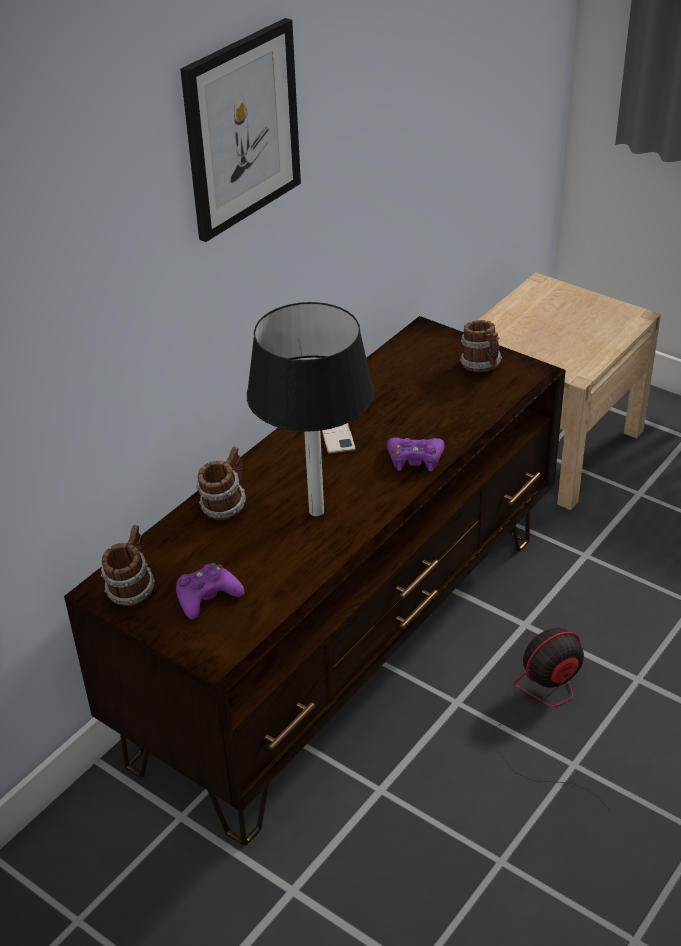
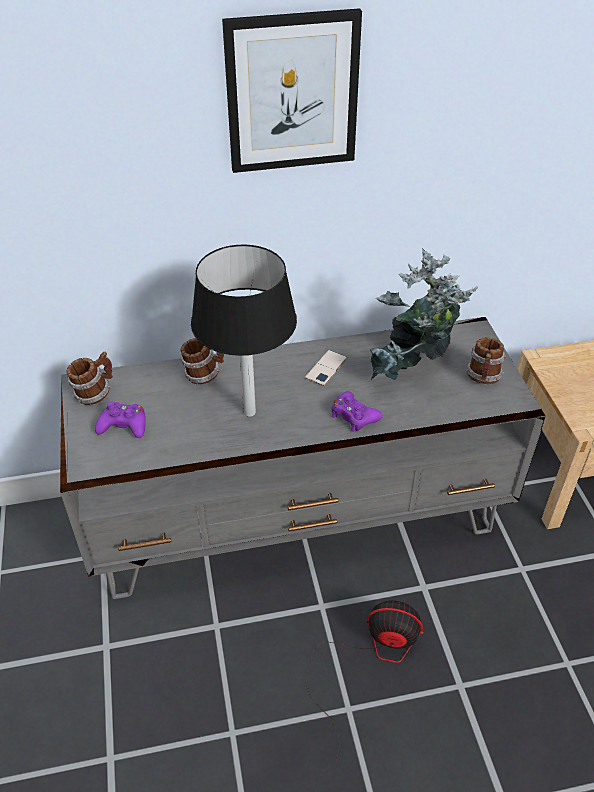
camera: 40 degrees right, 5 degrees up
brown tv stand [64,316,566,846] -> grey tv stand [60,317,546,599]
none -> potted plant [370,248,478,381]

